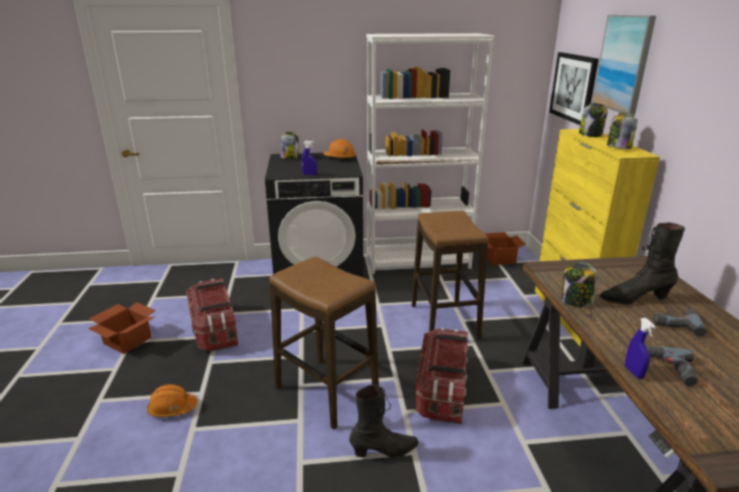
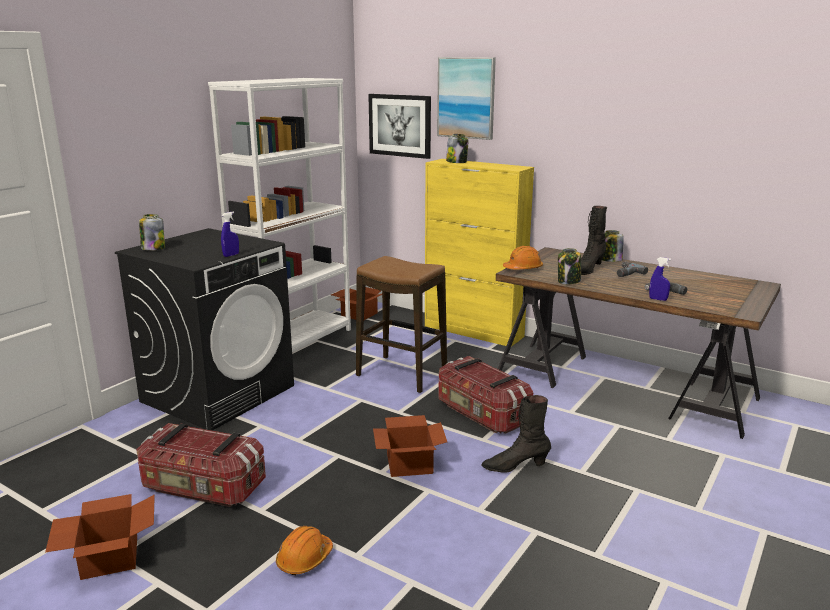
camera: 50 degrees left, 5 degrees down
stool [270,256,379,430] -> cardboard box [373,415,447,477]
orange hard hat [324,139,356,160] -> orange hard hat moved to [503,246,543,269]
black boot [349,384,419,458] -> black boot turned 120 degrees counterclockwise [481,395,551,472]
jar [607,113,638,149] -> jar moved to [602,230,624,262]

